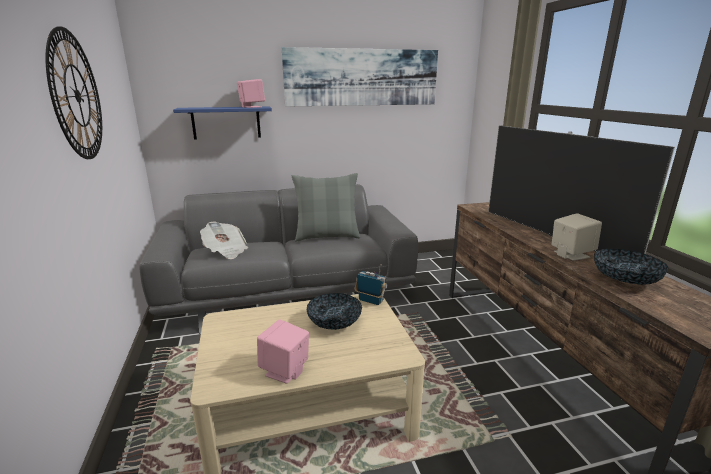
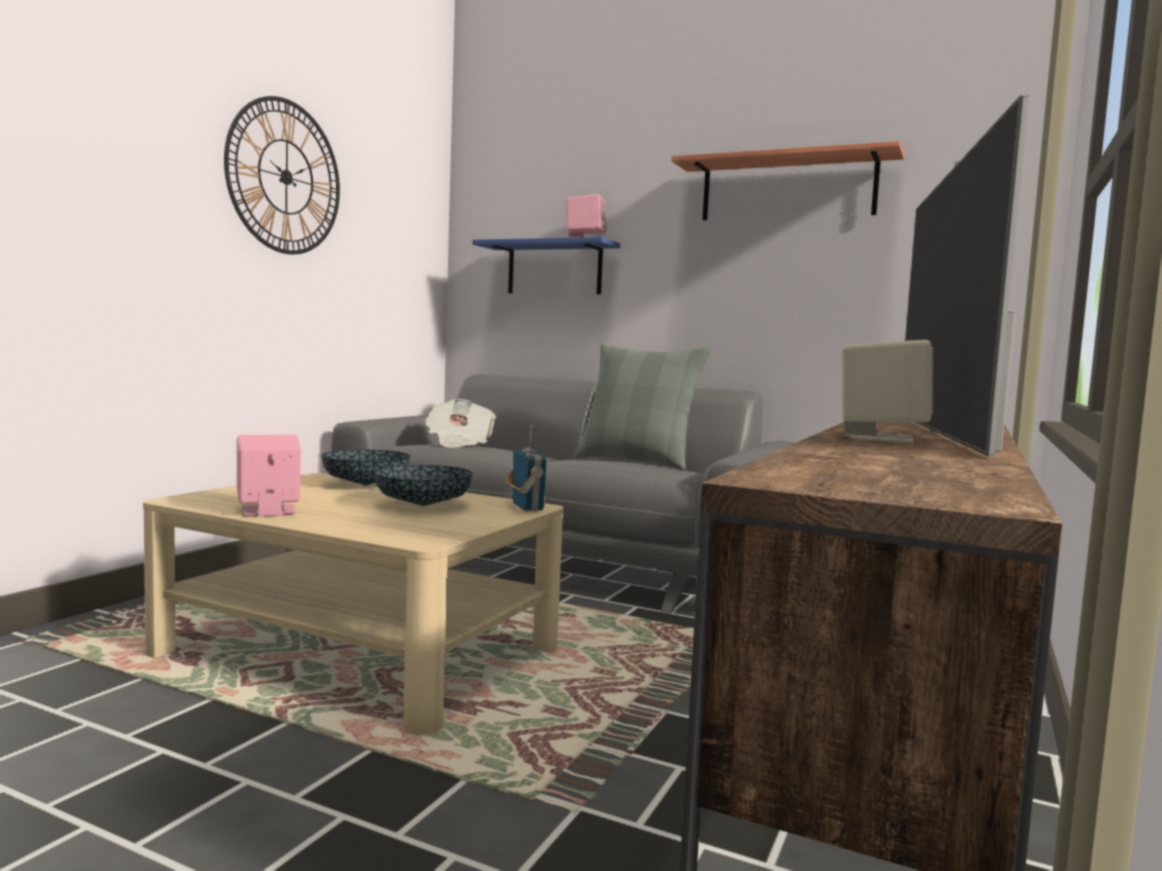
camera: 40 degrees right, 15 degrees down
picture [282,47,438,107] -> shelf [671,141,904,220]
bowl [594,249,669,285] -> bowl moved to [321,450,410,485]

